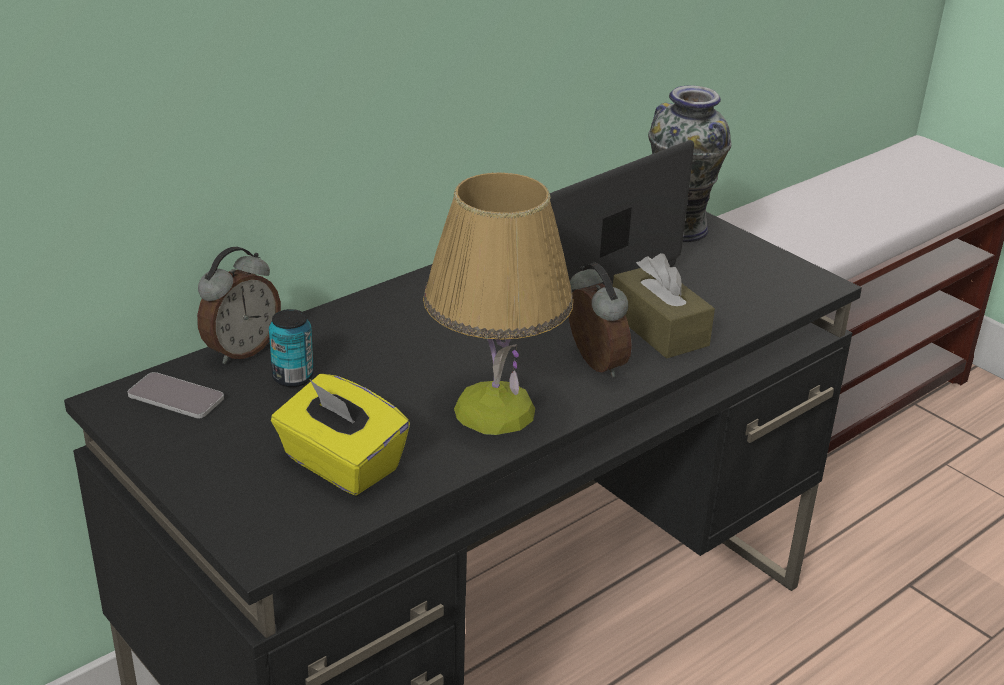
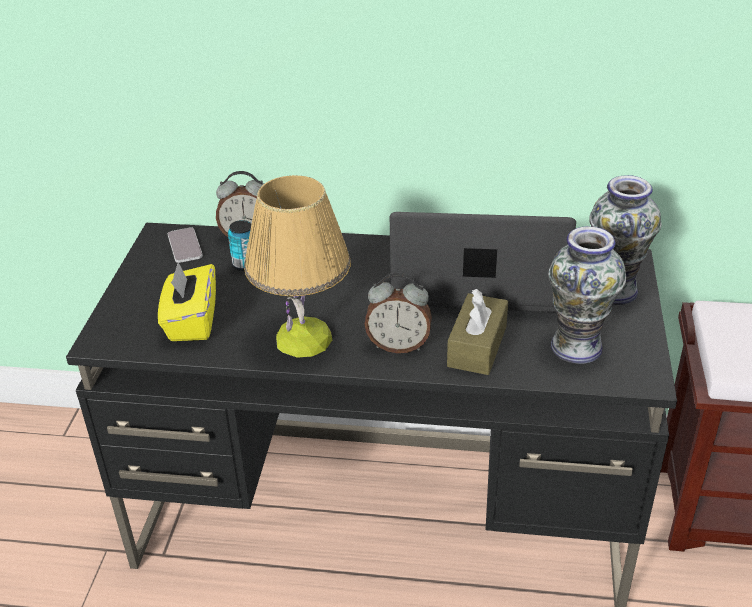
camera: 50 degrees right, 5 degrees up
alarm clock [569,263,632,378] -> alarm clock turned 75 degrees clockwise [365,273,432,353]
none -> vase [548,226,626,364]

